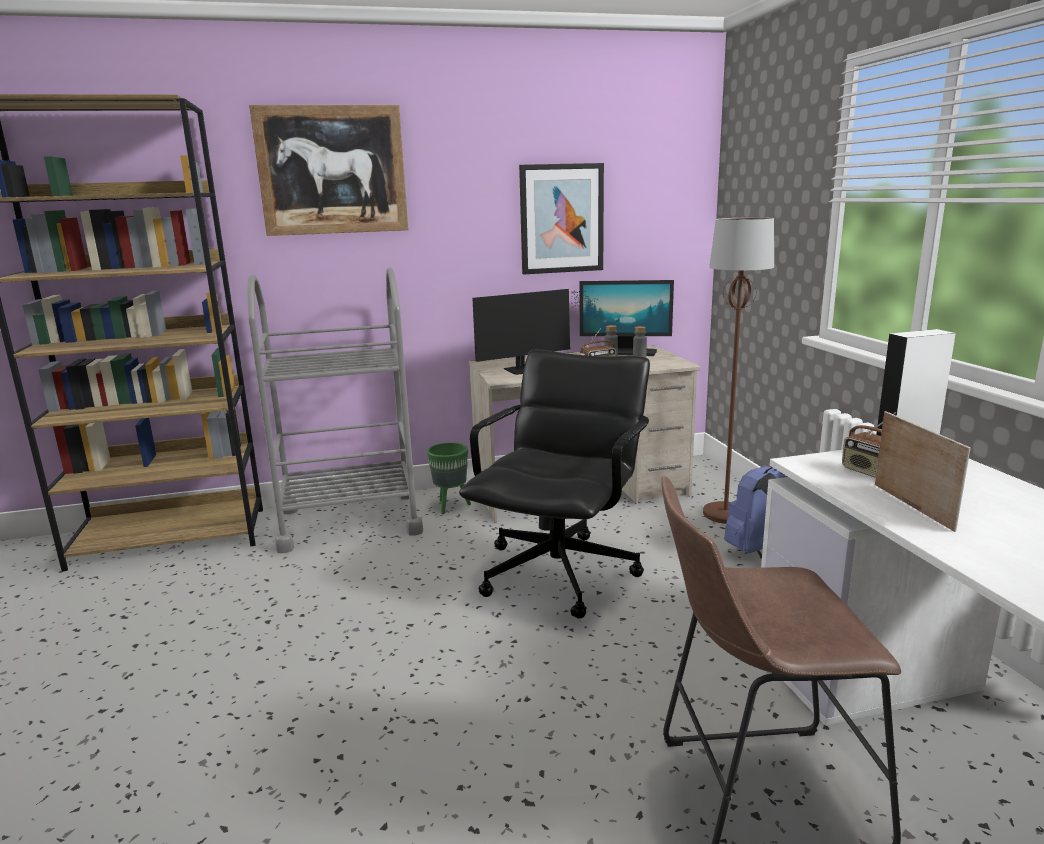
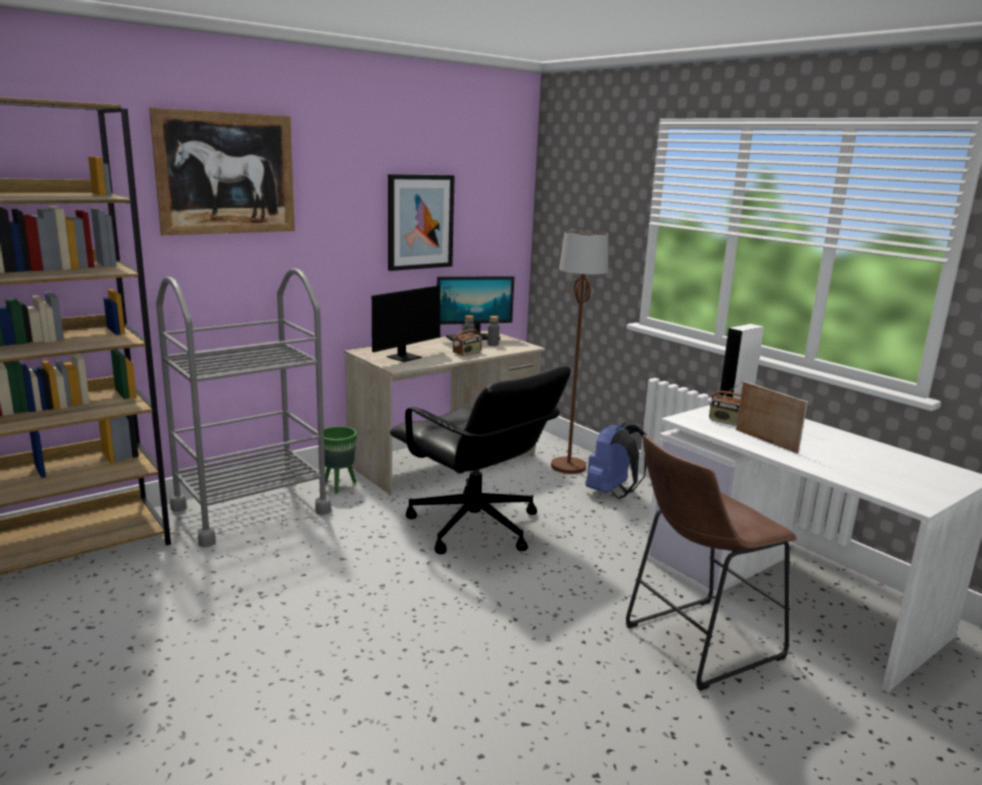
camera: 25 degrees left, 0 degrees up
black office chair [459,350,650,619] -> black office chair turned 135 degrees clockwise [390,366,571,554]

